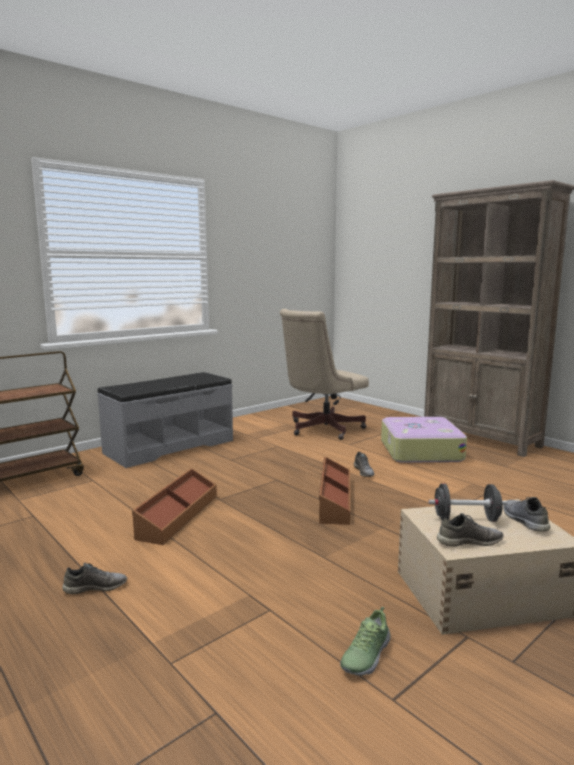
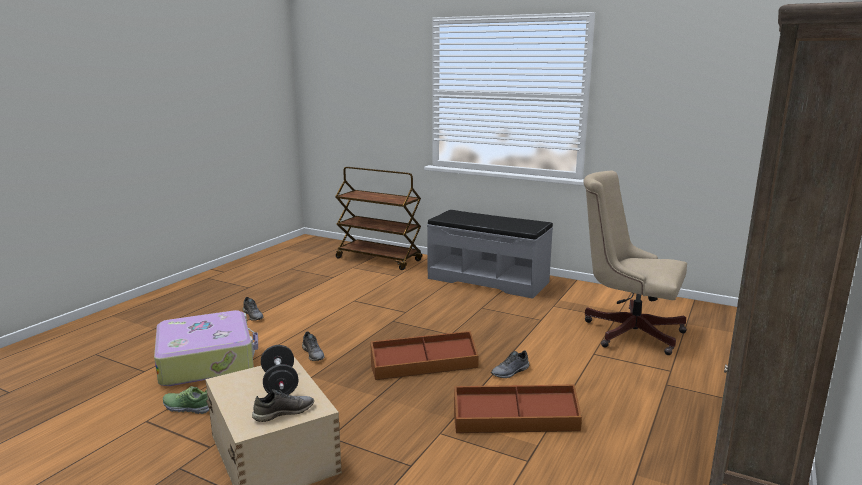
camera: 70 degrees right, 5 degrees up
brown storage box [132,468,217,545] -> brown storage box moved to [454,385,582,433]
suitcase [381,417,467,463] -> suitcase moved to [154,310,258,386]
grey shoe [437,513,503,547] -> grey shoe moved to [302,332,325,361]

